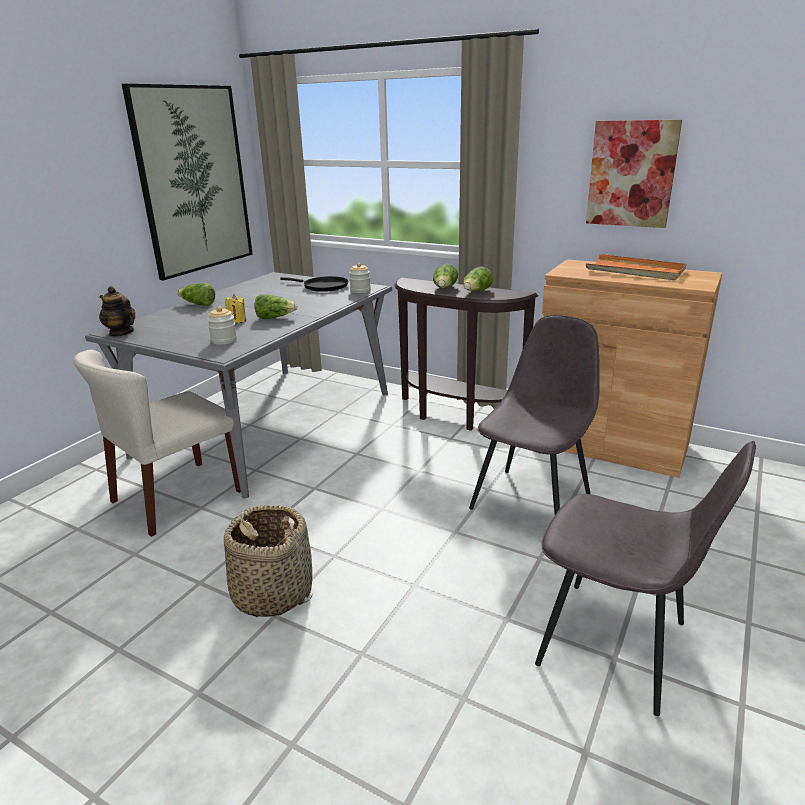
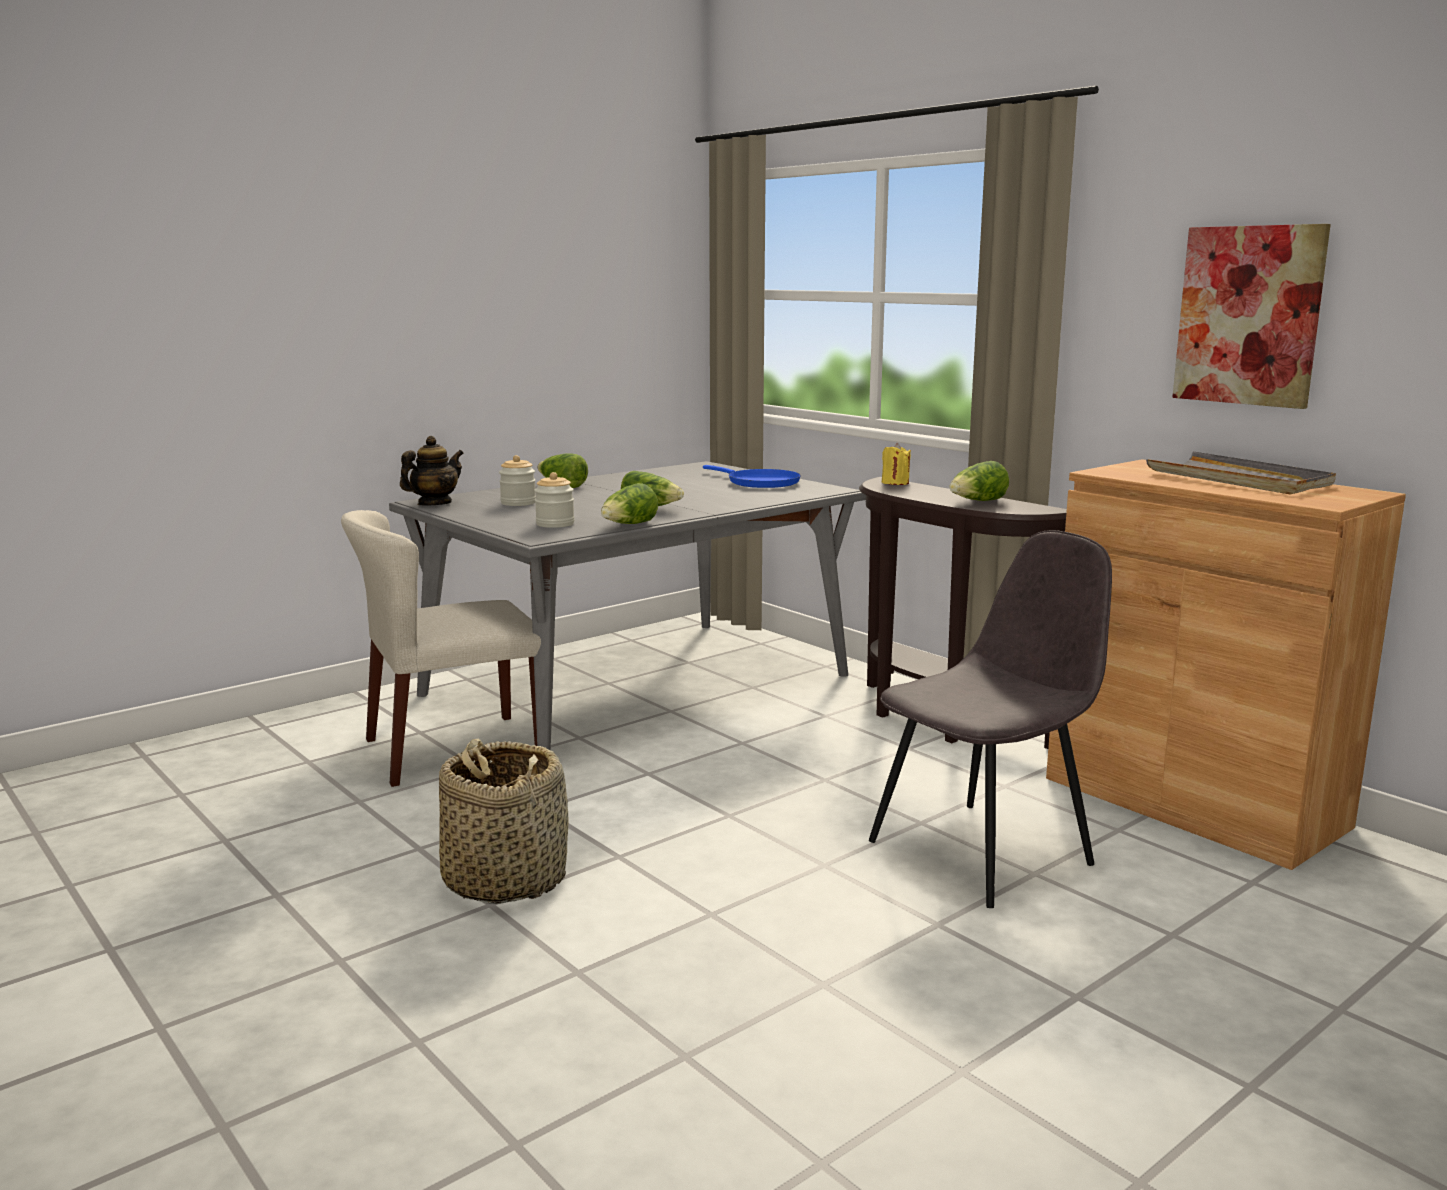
camera: 20 degrees right, 10 degrees down
teapot [99,286,135,337] -> teapot turned 75 degrees clockwise [400,436,464,506]
picture [122,84,253,281] -> none
yellow candle [225,295,246,323] -> yellow candle moved to [882,443,911,485]
black frying pan [280,276,348,292] -> blue frying pan [703,465,801,488]
jar [349,263,371,293] -> jar moved to [499,455,536,506]
lettuce [433,264,458,288] -> lettuce moved to [601,483,658,524]
grey chair [535,441,756,716] -> none
orange tray [586,254,686,280] -> grey tray [1146,452,1336,495]

